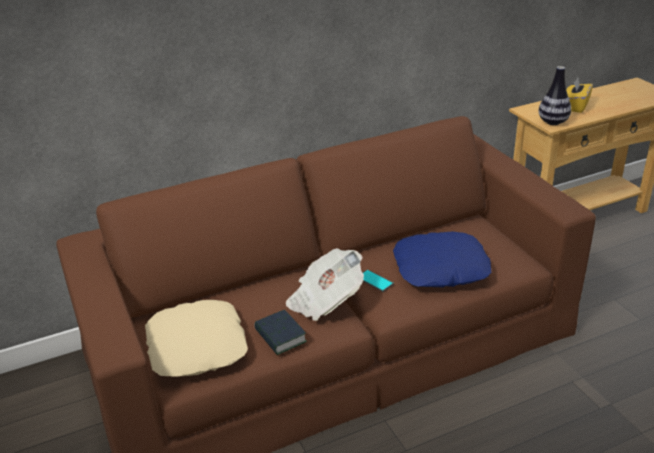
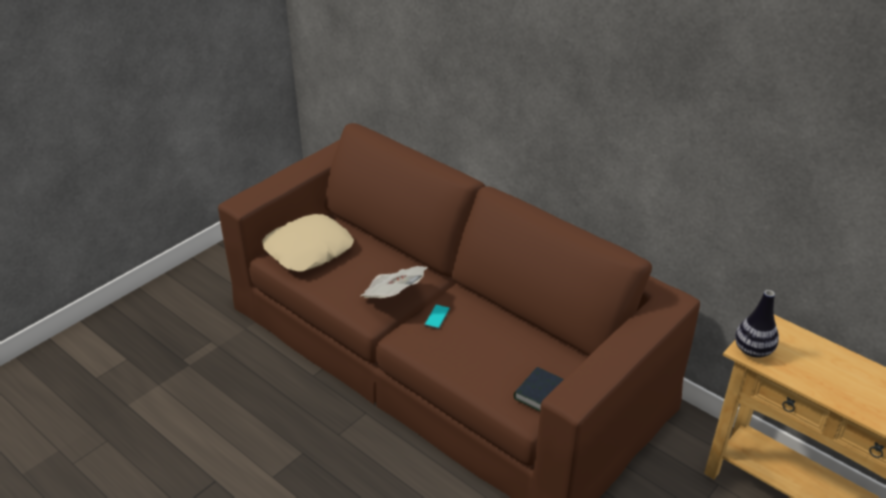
camera: 65 degrees right, 5 degrees up
book [254,310,307,355] -> book moved to [514,367,564,411]
blue pillow [393,232,491,287] -> none
yellow tissue box [566,78,593,113] -> none

